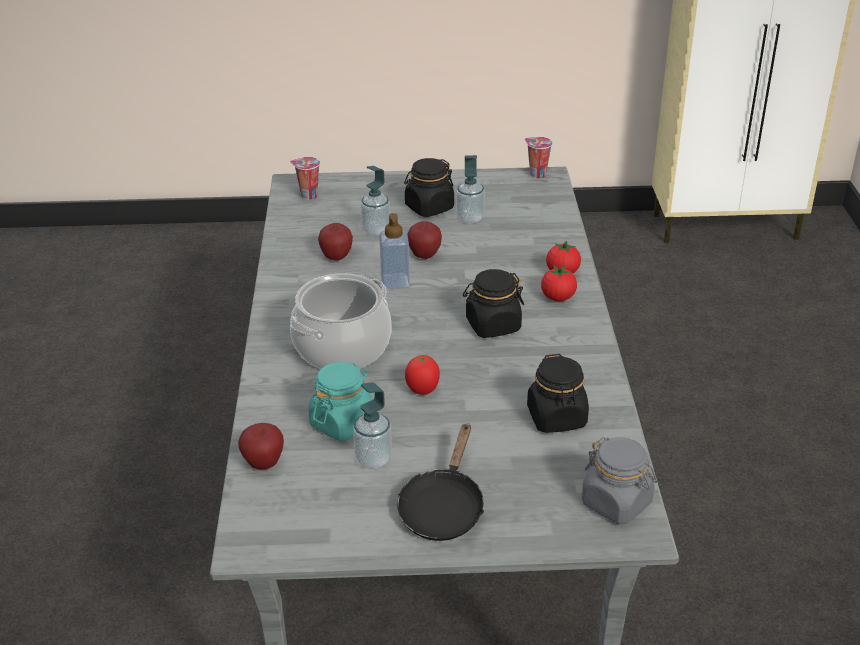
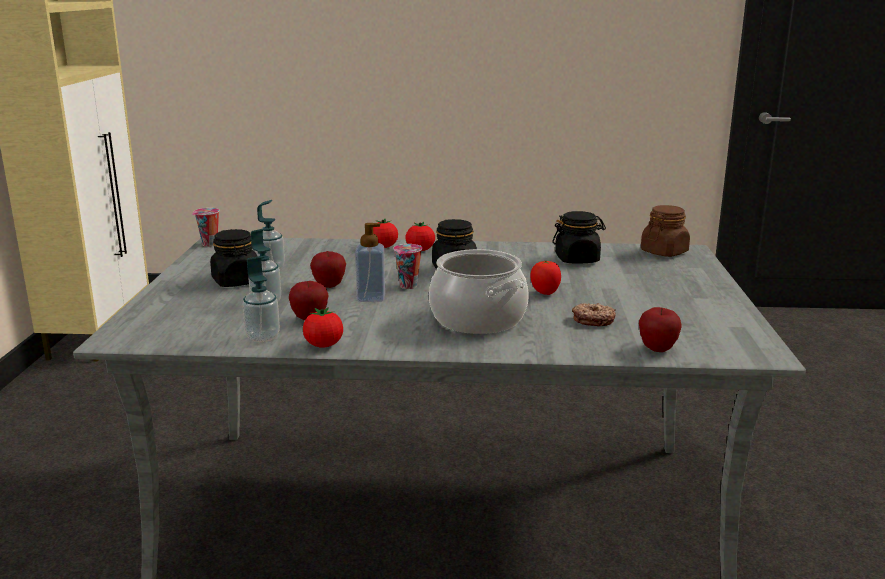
camera: 85 degrees left, 15 degrees down
cup [290,157,320,200] -> cup moved to [394,244,422,289]
turquoise jar [308,362,373,441] -> donut [572,303,616,326]
soap dispenser [353,382,392,468] -> soap dispenser moved to [242,256,280,342]
black frying pan [397,423,484,541] -> none
grey jar [582,437,657,524] -> brown jar [641,205,690,257]
none -> tomato [303,307,343,348]

